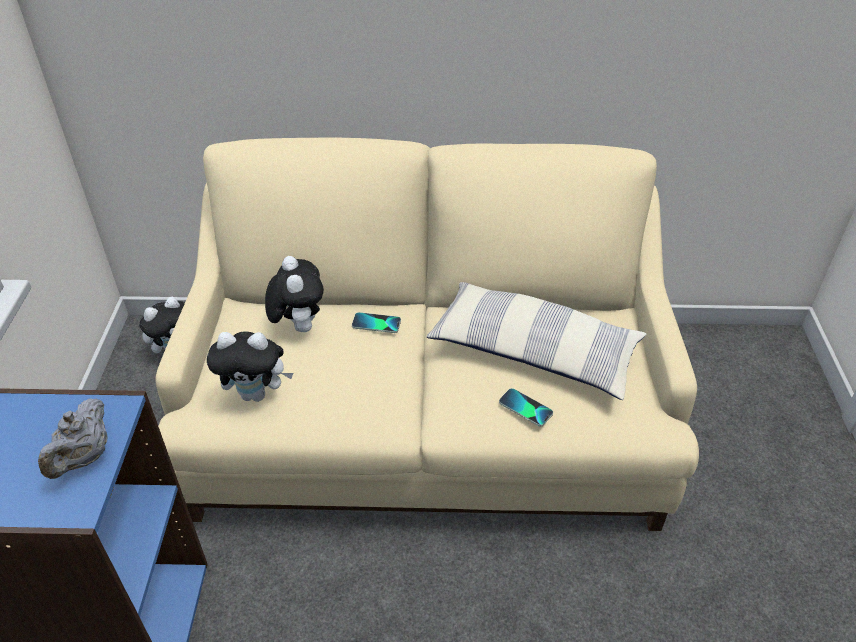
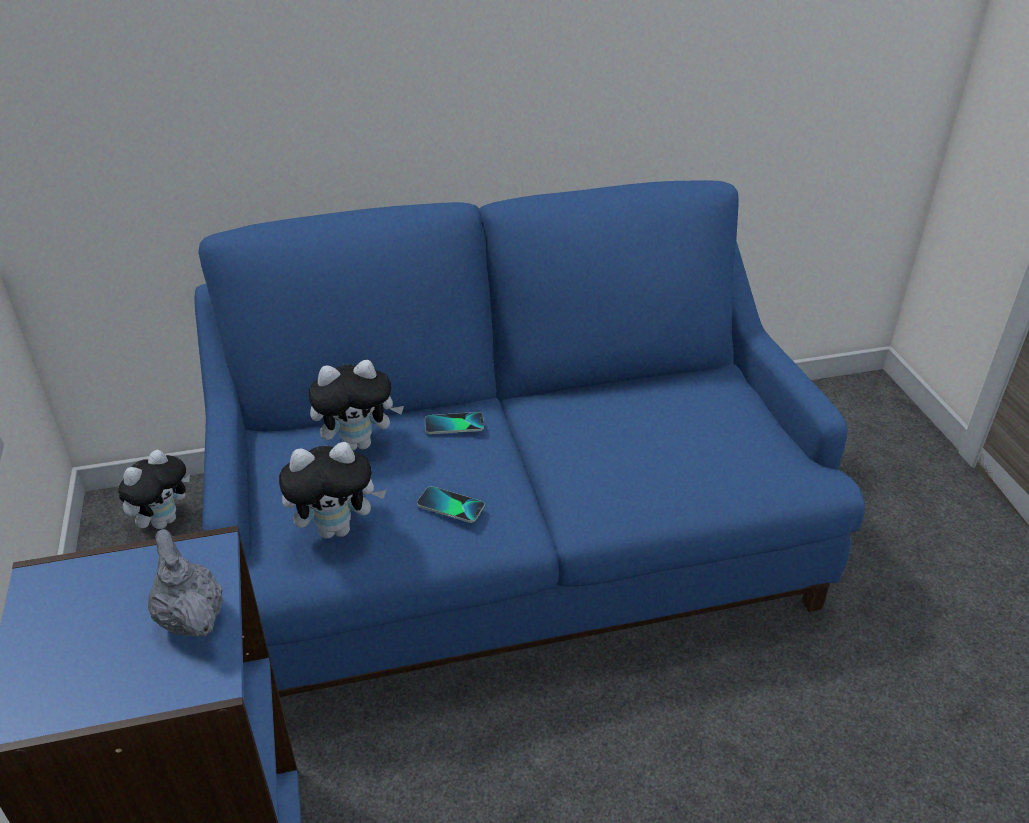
camera: 15 degrees left, 5 degrees down
grey teapot [38,398,108,479] -> grey teapot turned 150 degrees clockwise [148,529,223,637]
beige sofa [155,138,699,531] -> blue sofa [194,180,865,697]
plush toy [265,256,324,332] -> plush toy turned 105 degrees clockwise [308,360,404,450]
pillow [426,282,647,400] -> none
phone [499,388,553,427] -> phone moved to [417,486,485,523]

